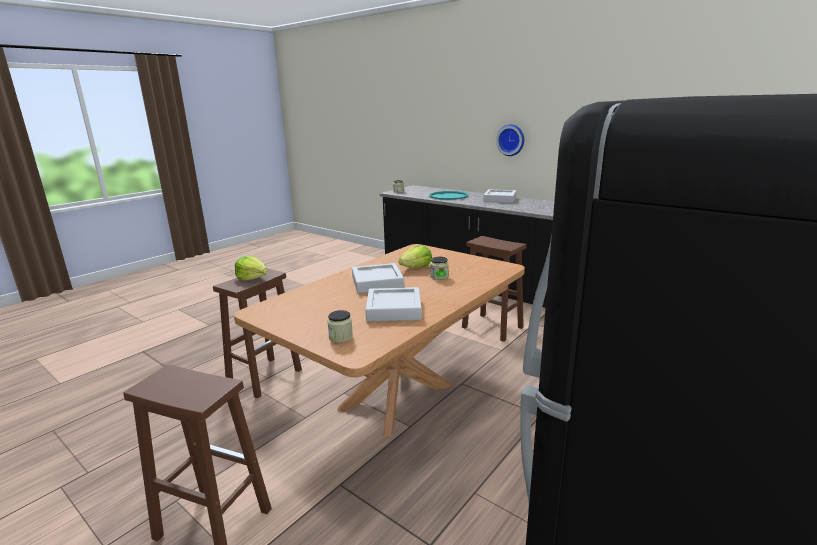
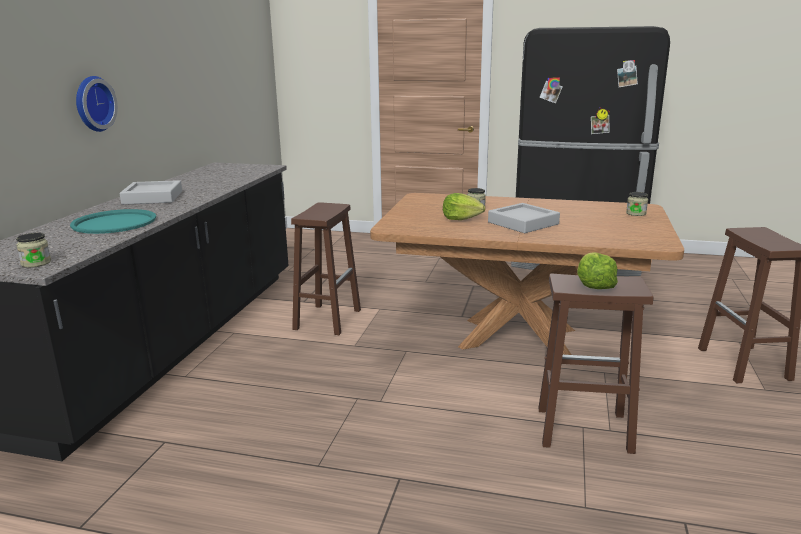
camera: 115 degrees left, 0 degrees up
grey tray [365,287,422,322] -> none

